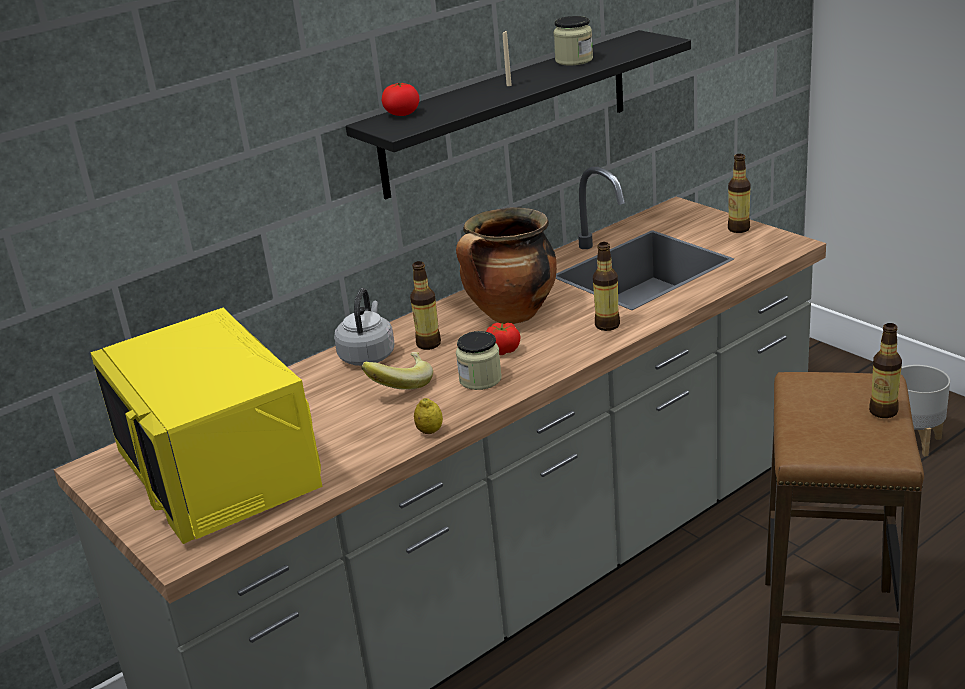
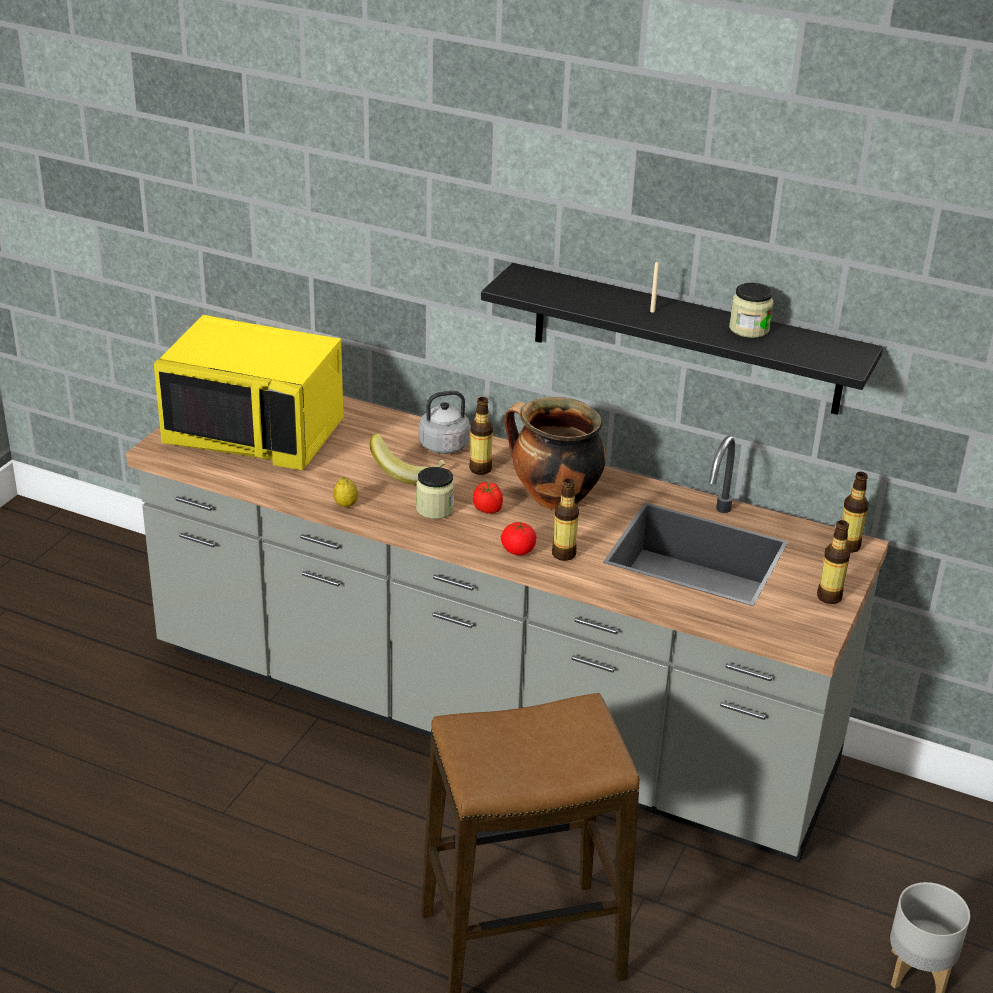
camera: 60 degrees right, 5 degrees up
yellow microwave [90,308,322,544] -> yellow microwave turned 105 degrees counterclockwise [154,315,343,470]
tomato [382,82,420,116] -> tomato moved to [501,522,537,555]
bottle [869,323,902,418] -> bottle moved to [842,472,869,553]

